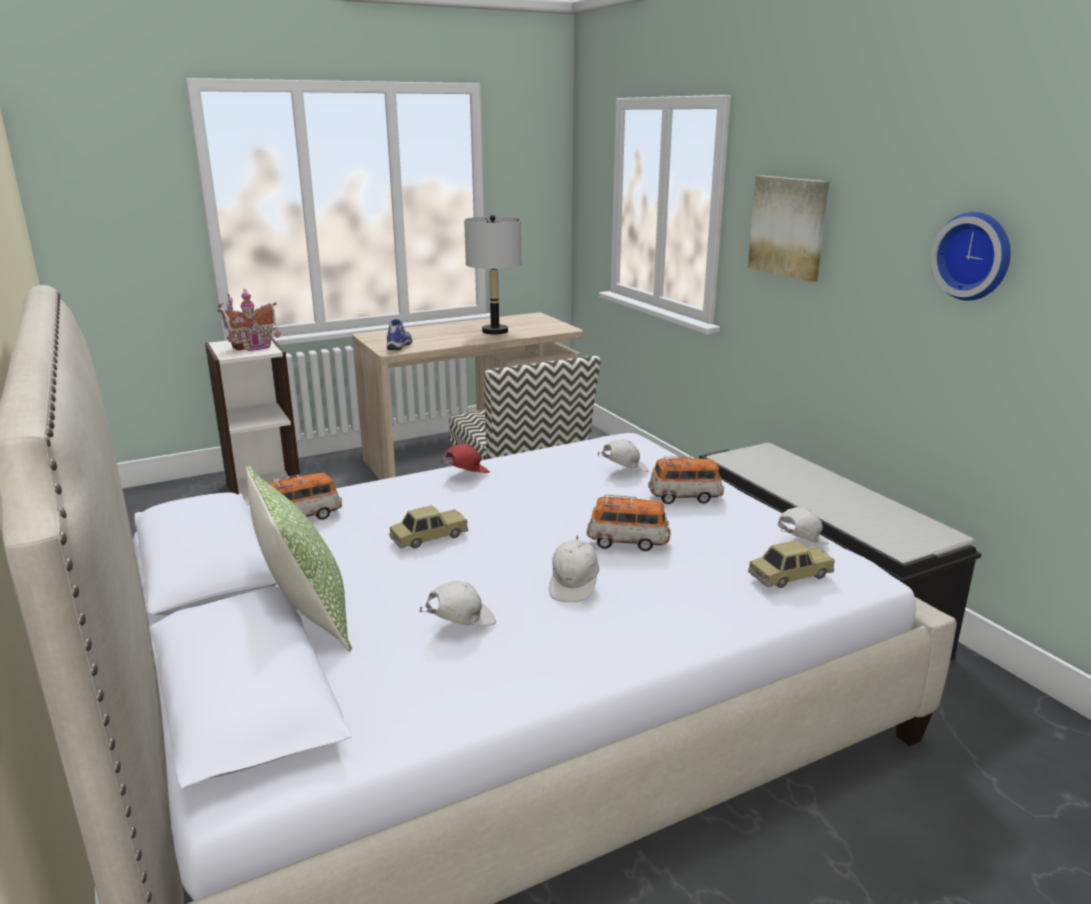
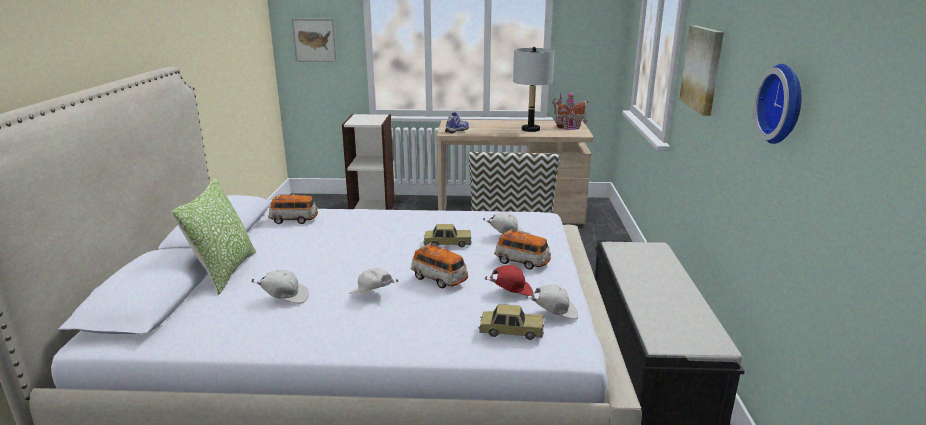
camera: 30 degrees right, 0 degrees up
toy house [217,288,281,351] -> toy house moved to [552,92,588,130]
toy car [389,505,468,548] -> toy car moved to [423,224,472,247]
red cap [441,444,490,473] -> red cap moved to [485,265,533,296]
white cap [549,535,599,602] -> white cap turned 75 degrees clockwise [349,268,398,294]
none -> picture [292,19,337,62]

